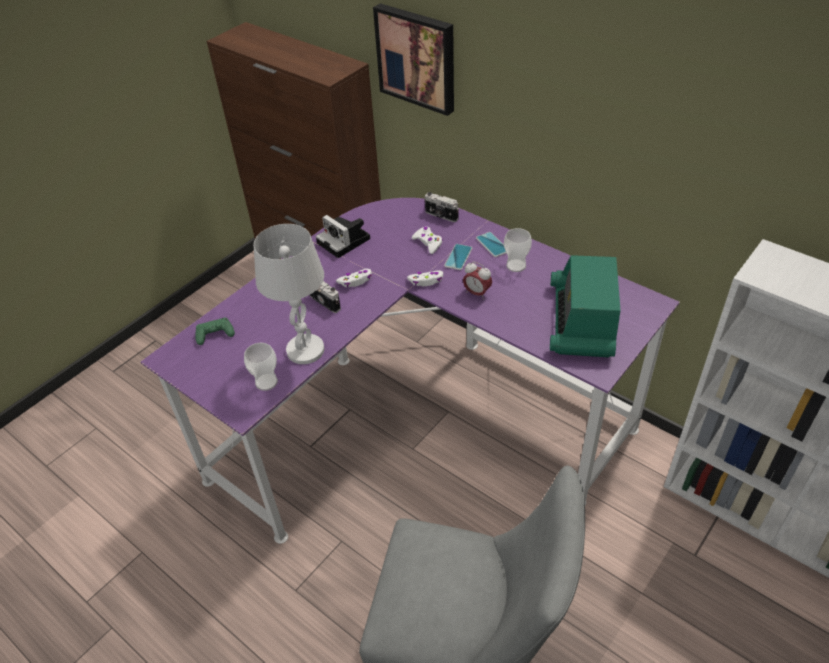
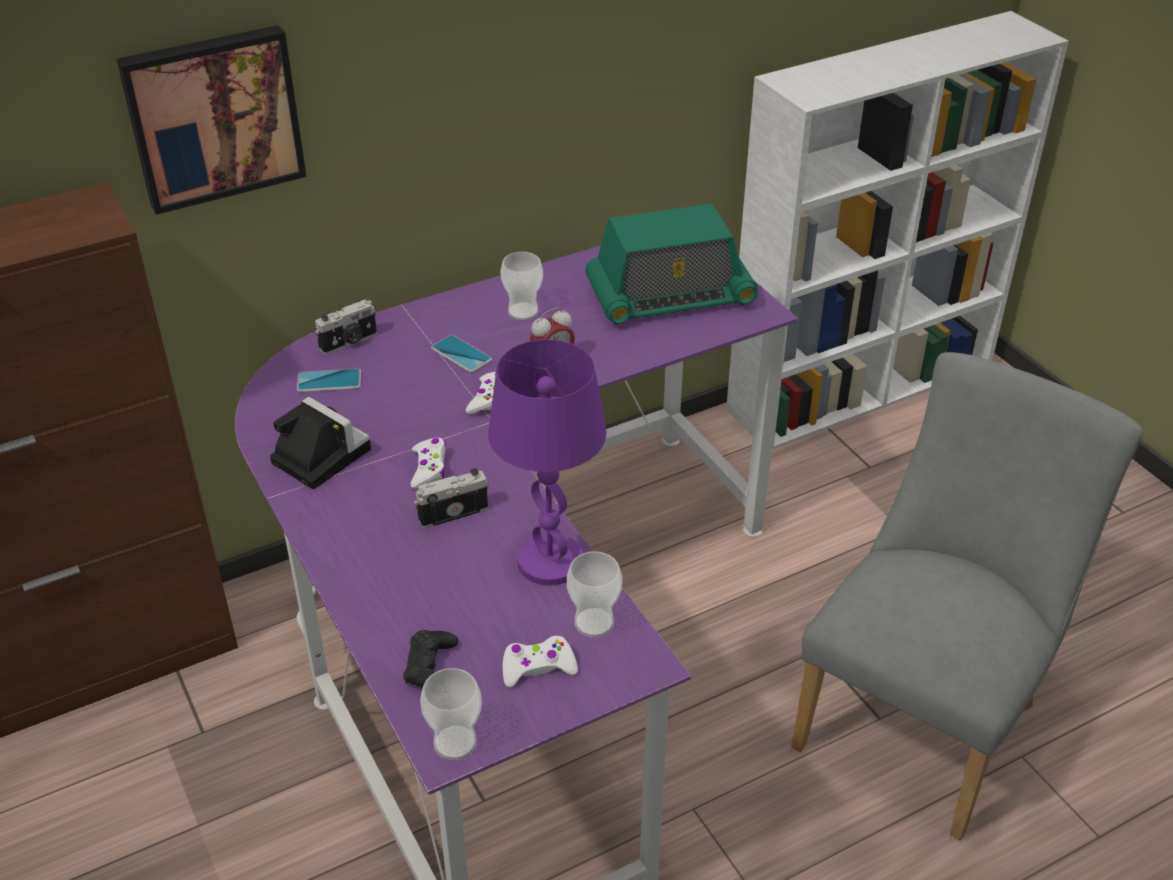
camera: 70 degrees left, 5 degrees down
green game controller [195,318,235,345] -> black game controller [403,630,458,688]
white table lamp [254,224,324,364] -> purple table lamp [488,339,606,586]
camera [316,215,370,258] -> camera turned 120 degrees counterclockwise [270,397,371,489]
white game controller [412,226,443,254] -> white game controller moved to [503,636,578,687]
phone [476,232,506,257] -> phone moved to [297,369,361,392]
radio [550,255,620,358] -> radio turned 45 degrees counterclockwise [585,204,758,324]
none -> cup [420,668,482,760]

